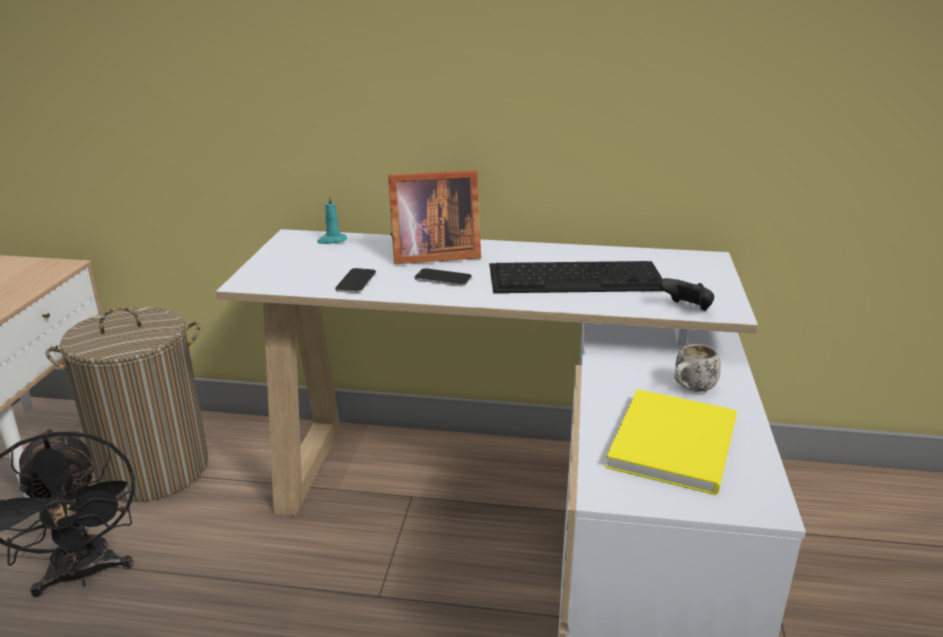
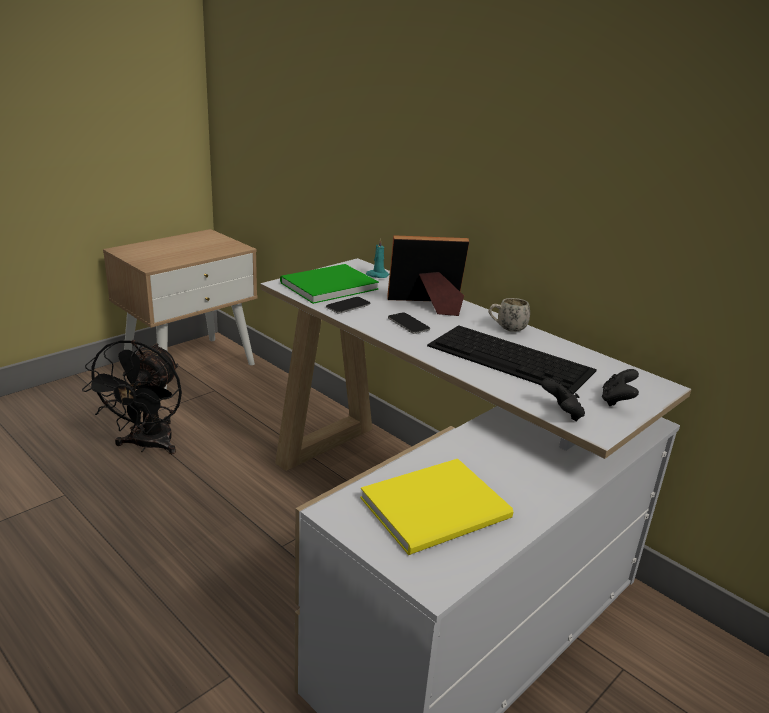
camera: 35 degrees right, 0 degrees up
laundry basket [46,307,208,502] -> none
picture frame [388,170,481,264] -> picture frame turned 150 degrees clockwise [387,235,469,316]
white mug [674,344,721,392] -> white mug moved to [488,298,530,332]
none -> green book [280,264,379,304]
none -> black game controller [602,369,639,406]

